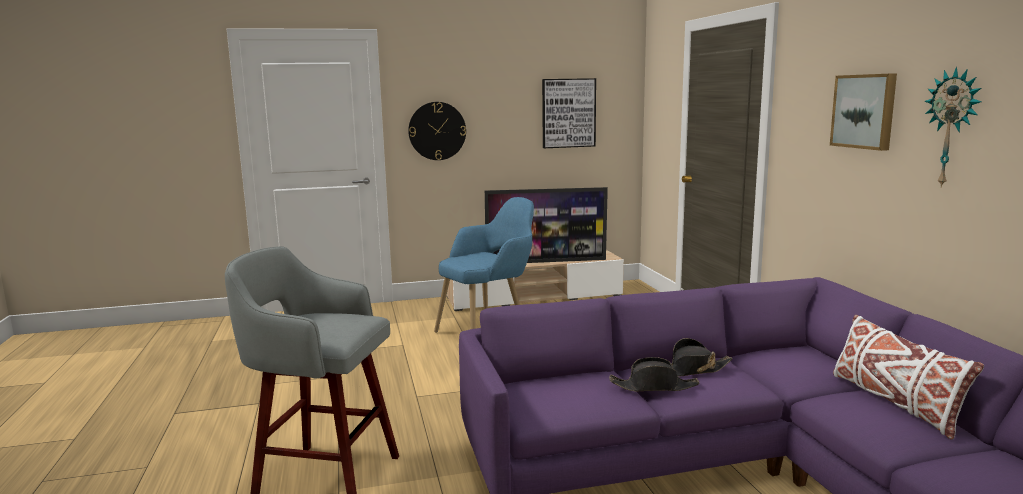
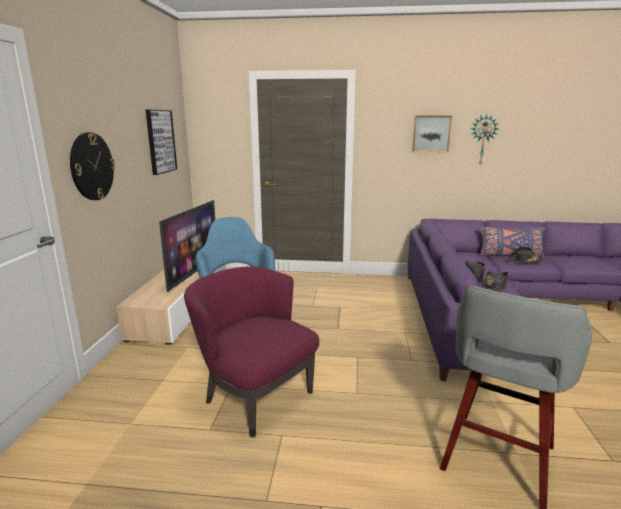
camera: 70 degrees left, 5 degrees up
white pillow [833,315,984,440] -> blue pillow [480,226,545,258]
none -> purple armchair [184,266,319,437]
none -> black hat [503,246,548,263]

